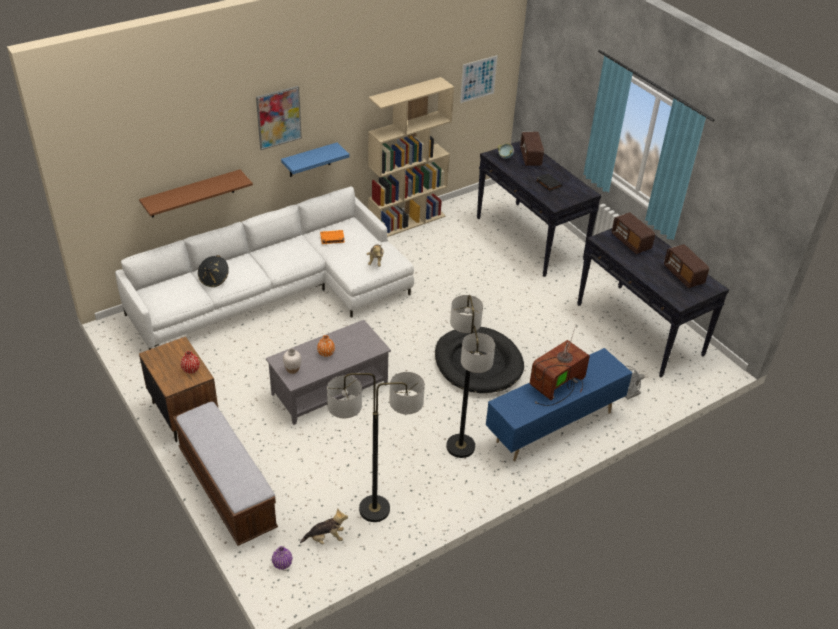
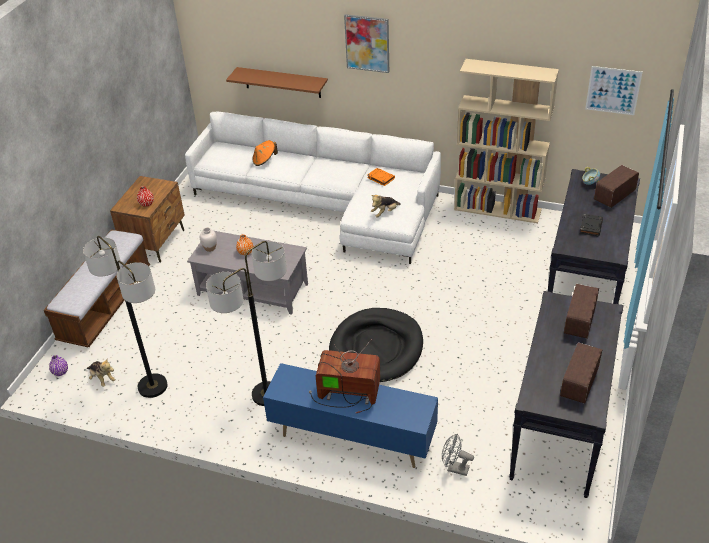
camera: 55 degrees right, 0 degrees up
black hat [198,255,229,287] -> orange hat [253,140,278,166]
blue shelf [281,143,350,177] -> none

